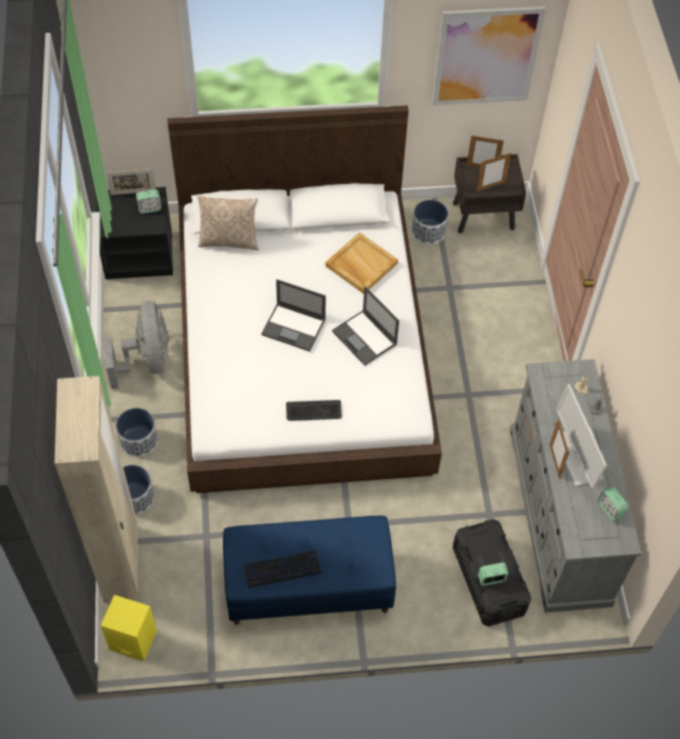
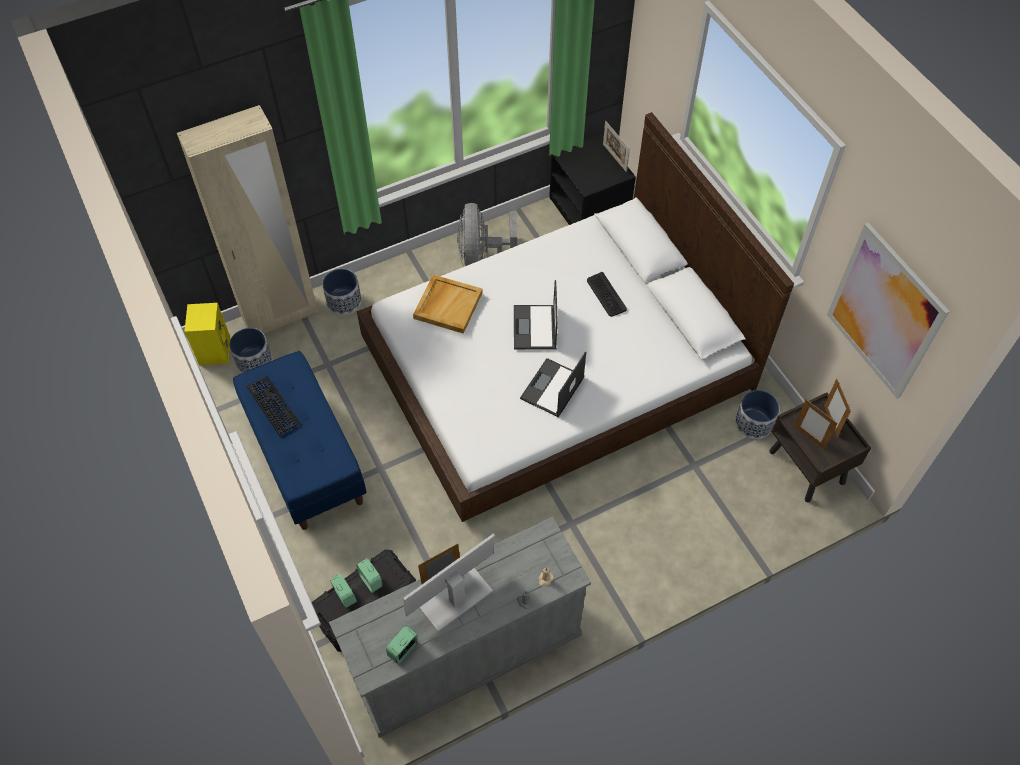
camera: 70 degrees right, 0 degrees up
grey fan [104,301,169,389] -> grey fan turned 120 degrees clockwise [457,203,517,266]
planter [116,408,158,457] -> planter moved to [229,328,272,373]
alarm clock [136,189,162,214] -> alarm clock moved to [357,558,383,593]
pillow [198,196,259,250] -> none
keyboard [286,400,342,421] -> keyboard moved to [587,272,627,317]
beige tray [325,232,398,294] -> beige tray moved to [413,275,483,334]

